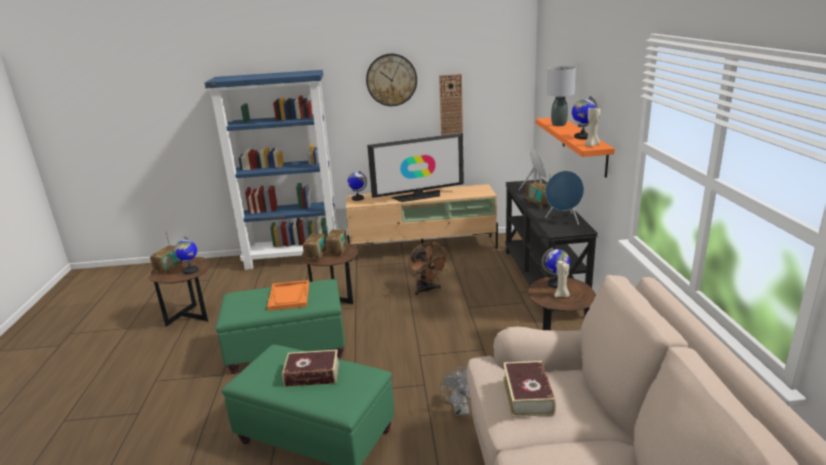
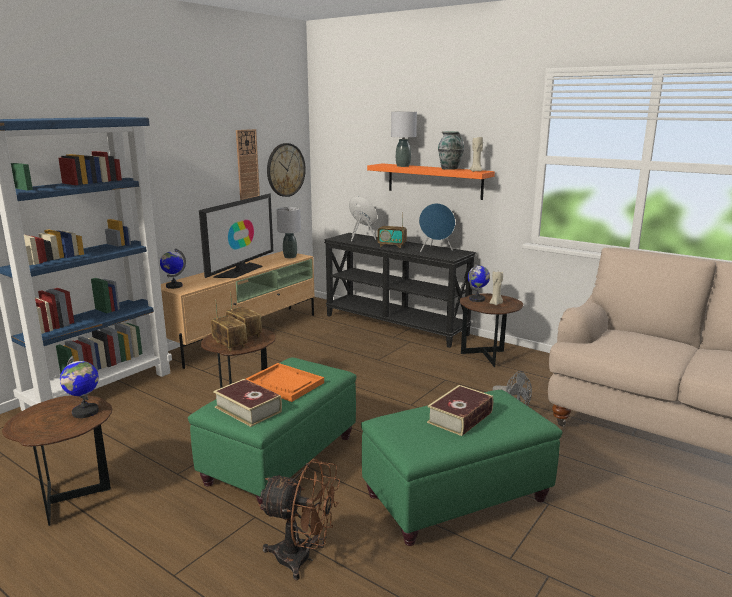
camera: 50 degrees left, 5 degrees down
radio [150,233,183,274] -> none
wall clock [366,54,417,106] -> wall clock moved to [267,143,306,197]
brown fan [408,242,449,295] -> brown fan moved to [258,459,340,580]
book [503,361,556,417] -> book moved to [213,379,282,427]
globe [572,96,598,139] -> vase [438,132,464,170]
none -> grey table lamp [276,207,301,258]

